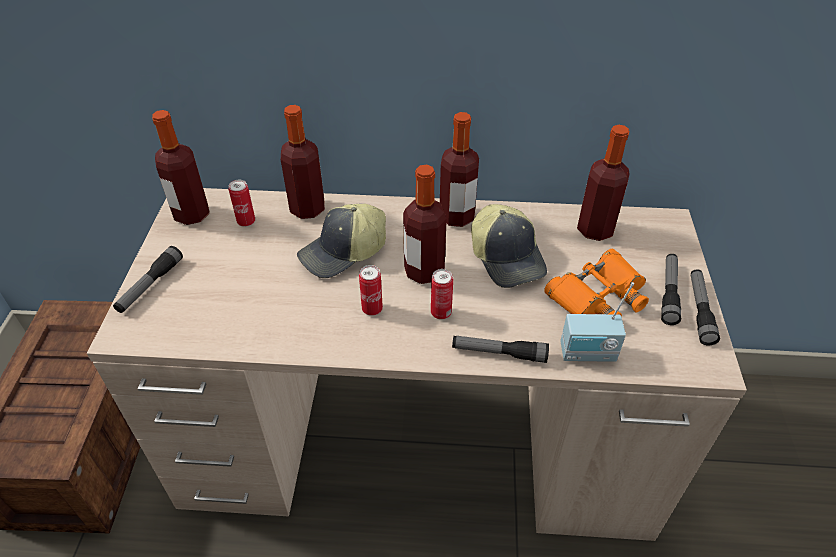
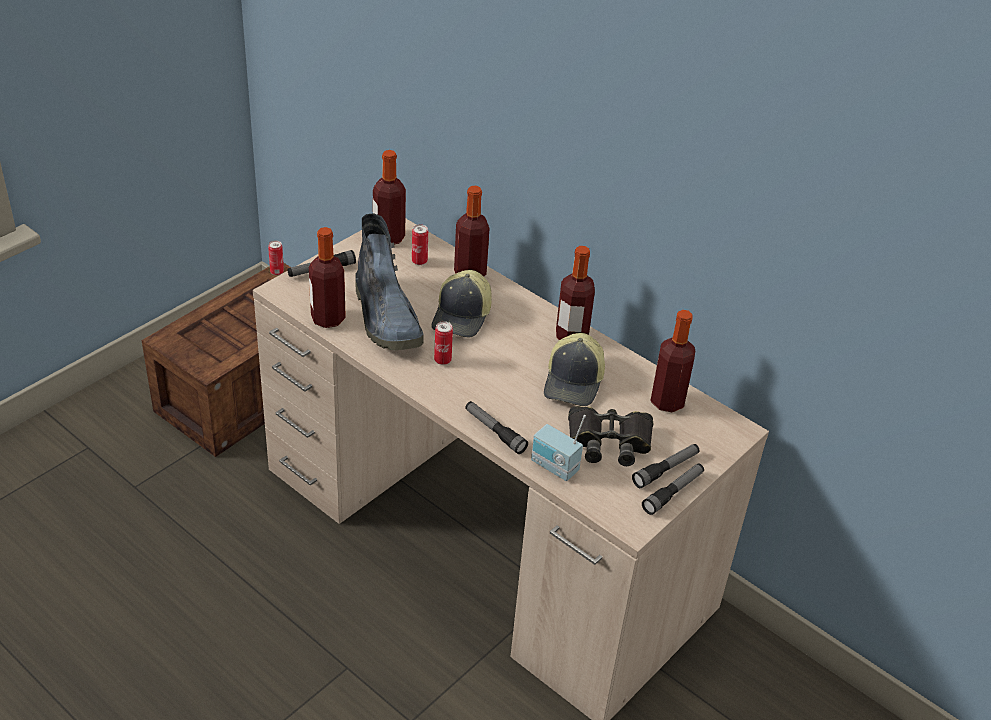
camera: 35 degrees right, 5 degrees down
cap [297,204,386,278] -> cap turned 75 degrees counterclockwise [431,270,492,338]
bottle [403,165,447,284] -> bottle moved to [309,227,346,328]
can [431,269,453,320] -> can moved to [268,240,284,275]
orange binoculars [544,249,649,317] -> black binoculars [568,406,653,466]
none -> boot [355,214,424,350]

